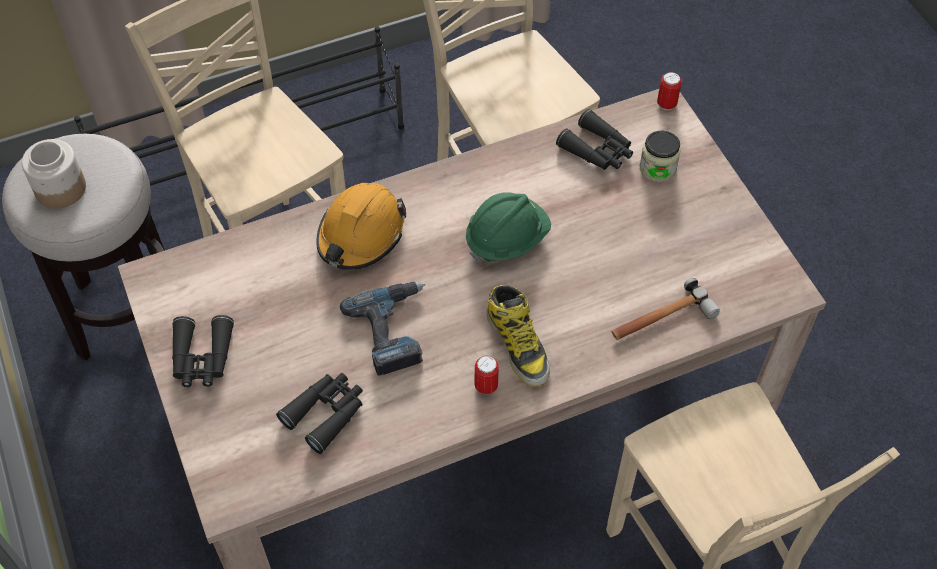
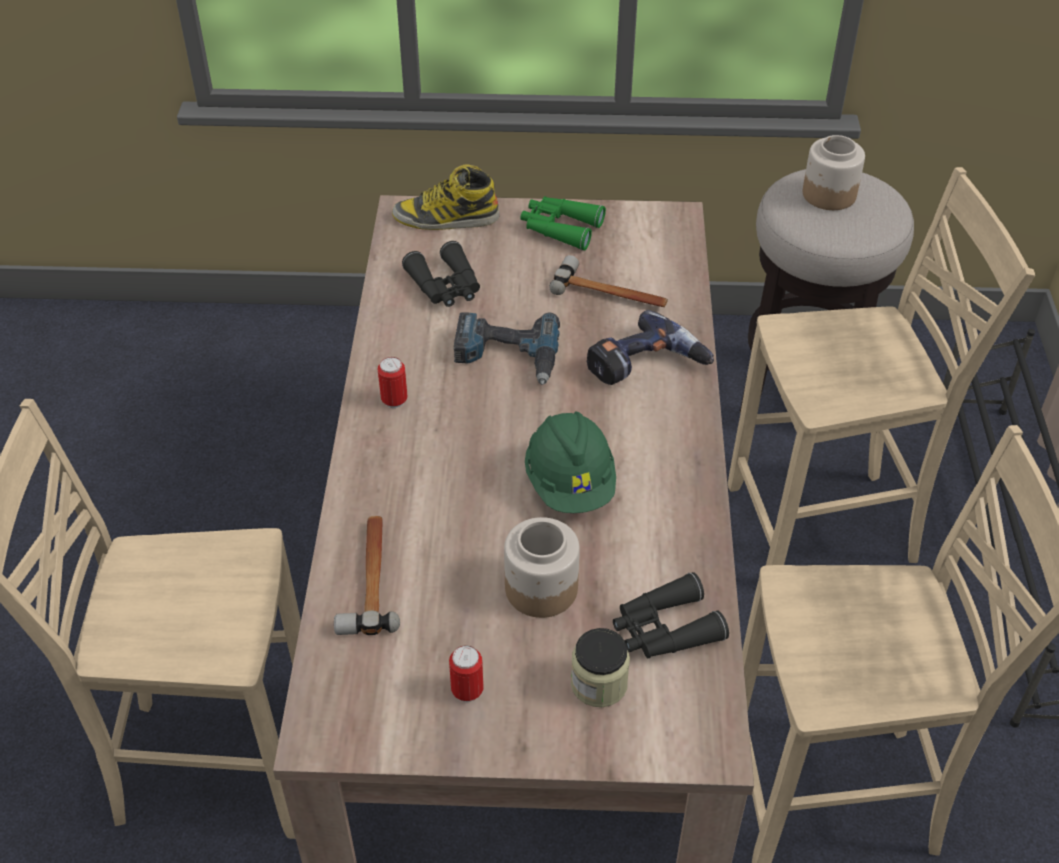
camera: 115 degrees right, 10 degrees down
black binoculars [172,315,234,387] -> green binoculars [521,196,606,250]
orange hard hat [316,183,406,270] -> power drill [587,310,714,385]
boot [486,285,550,387] -> boot moved to [392,164,500,230]
can [657,72,682,110] -> can moved to [449,645,483,702]
none -> jar [504,517,580,618]
none -> hammer [550,255,668,307]

